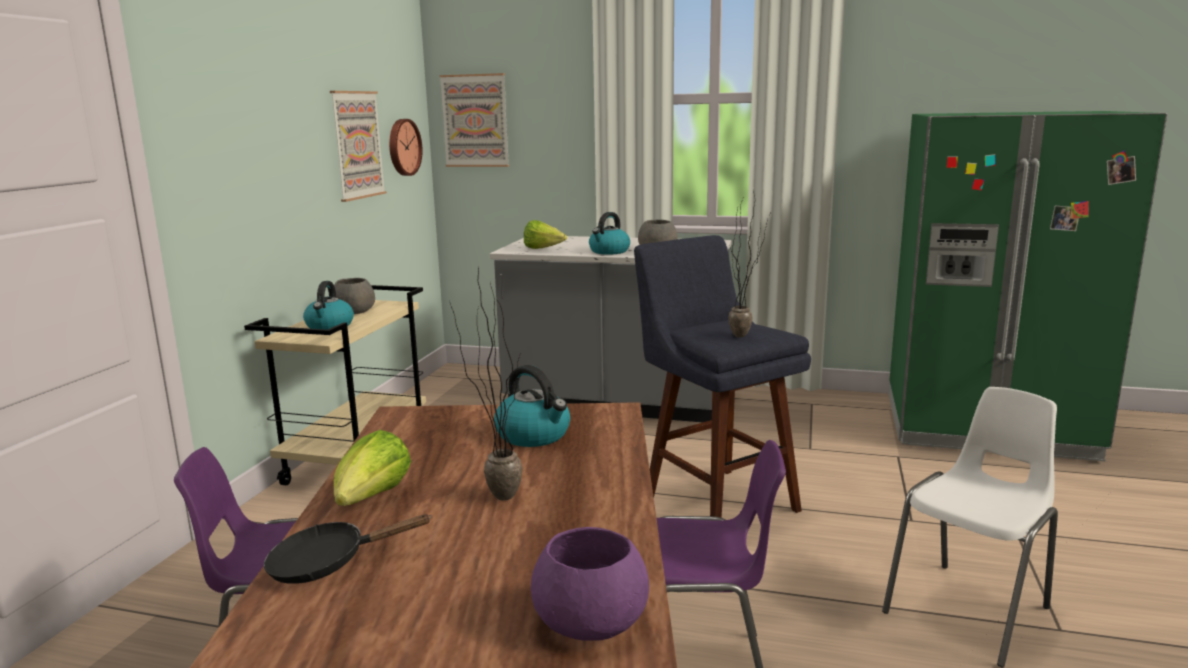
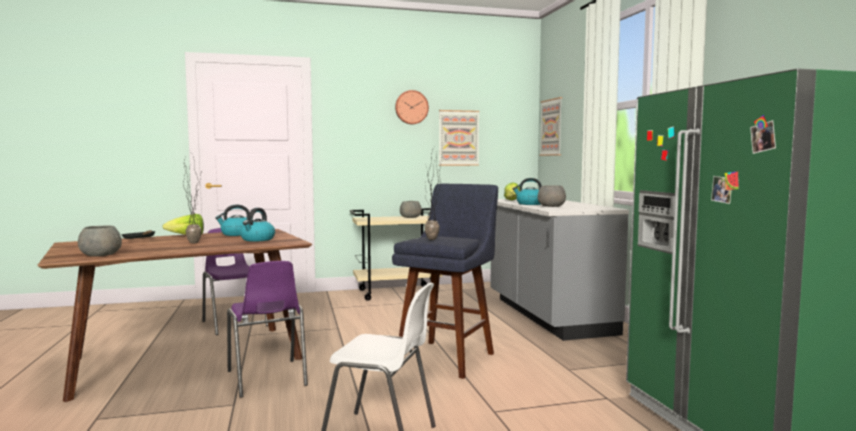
camera: 60 degrees right, 10 degrees down
kettle [303,281,354,330] -> kettle moved to [215,205,250,236]
wall clock [389,119,423,176] -> wall clock moved to [395,90,429,124]
purple bowl [531,527,649,641] -> grey bowl [78,225,122,257]

